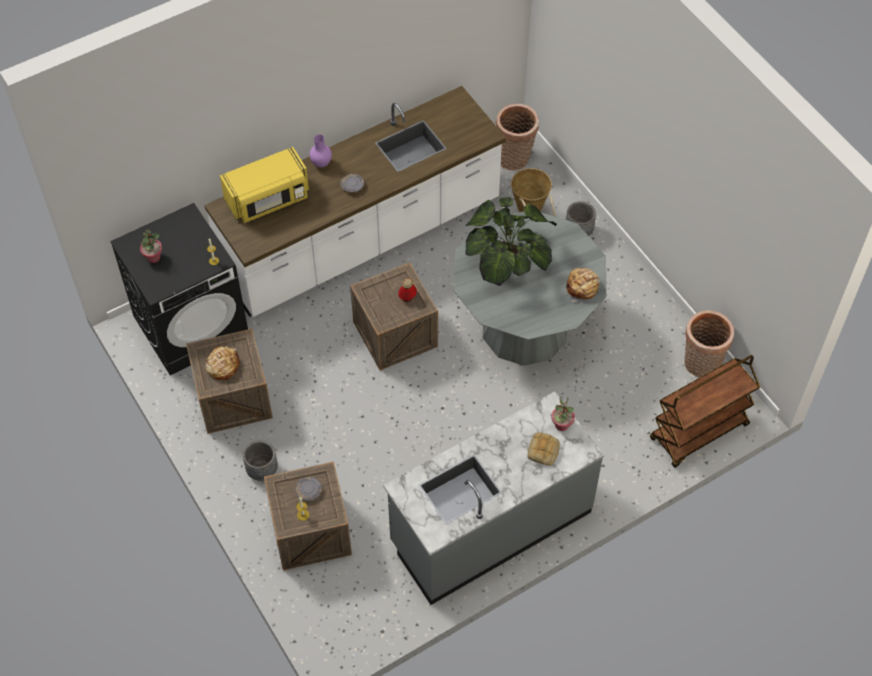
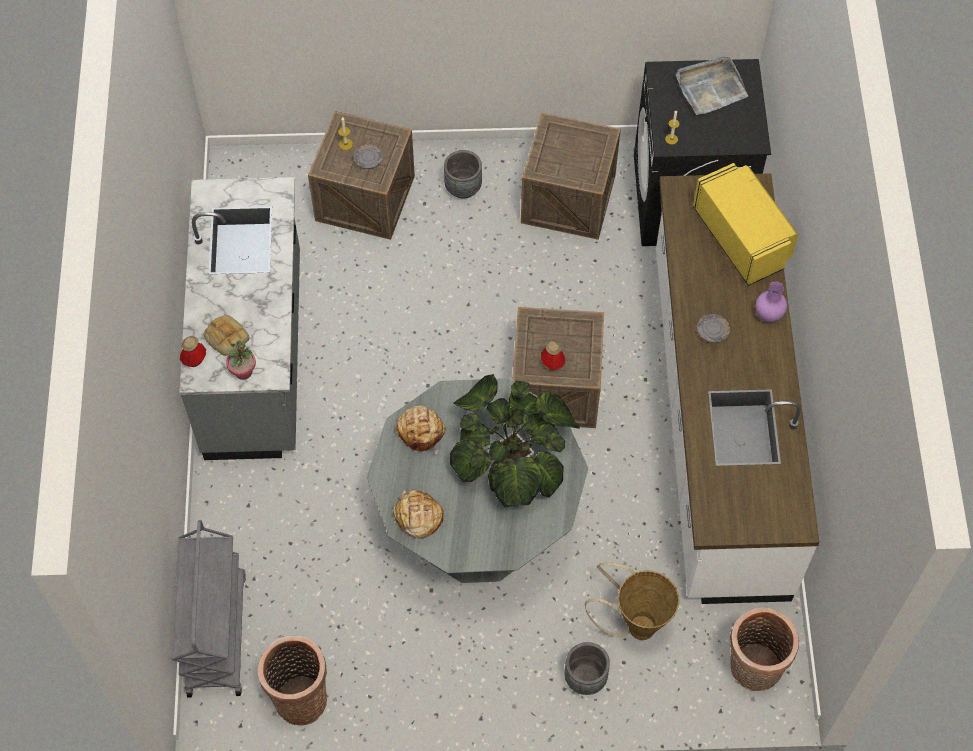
camera: 120 degrees right, 5 degrees up
potted plant [140,230,162,263] -> grey tray [676,56,748,115]
bread [206,346,240,380] -> bread moved to [396,405,445,454]
yellow microwave [220,147,309,223] -> yellow microwave turned 150 degrees clockwise [693,163,798,286]
brown cart [650,355,760,468] -> grey cart [171,520,246,698]
none -> bottle [180,336,206,367]

